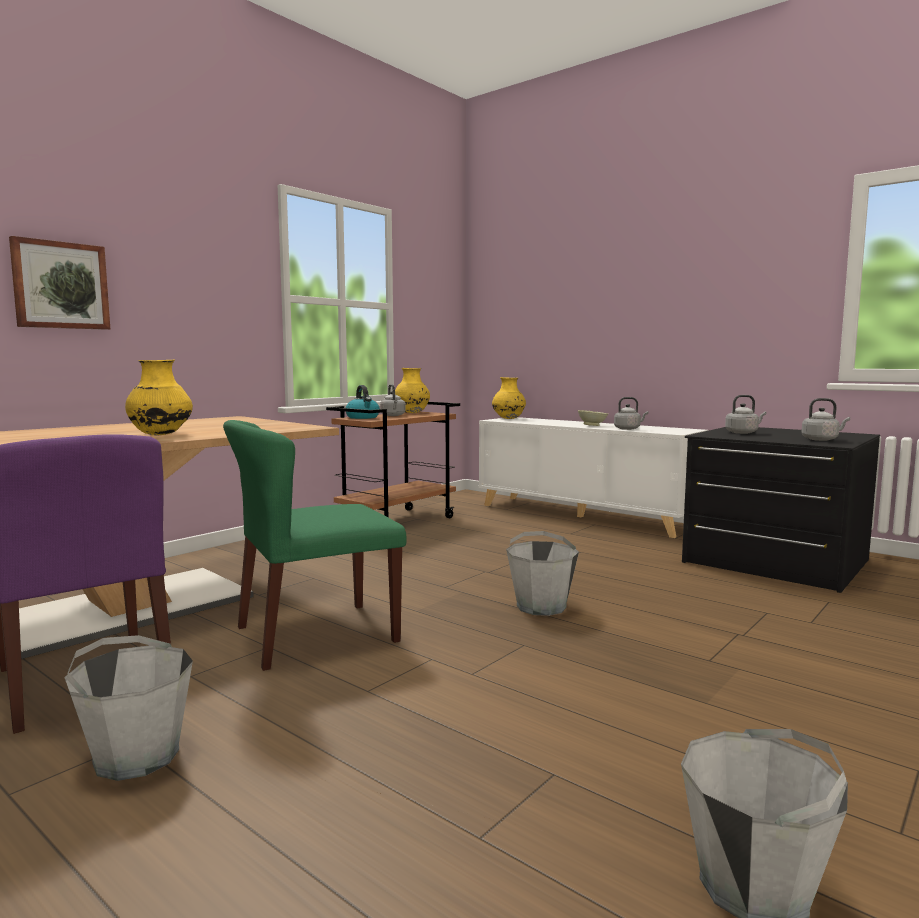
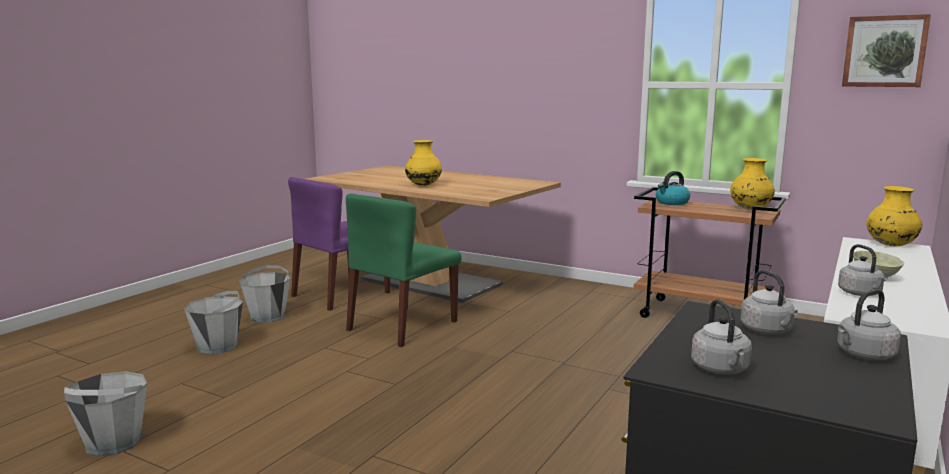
camera: 80 degrees right, 5 degrees up
picture [9,236,110,330] -> picture moved to [842,14,931,87]
green chair [223,420,407,671] -> green chair turned 105 degrees counterclockwise [346,193,461,347]
grey kettle [380,384,406,416] -> grey kettle moved to [837,289,901,360]
grey bucket [506,531,579,616] -> grey bucket moved to [184,291,243,355]

